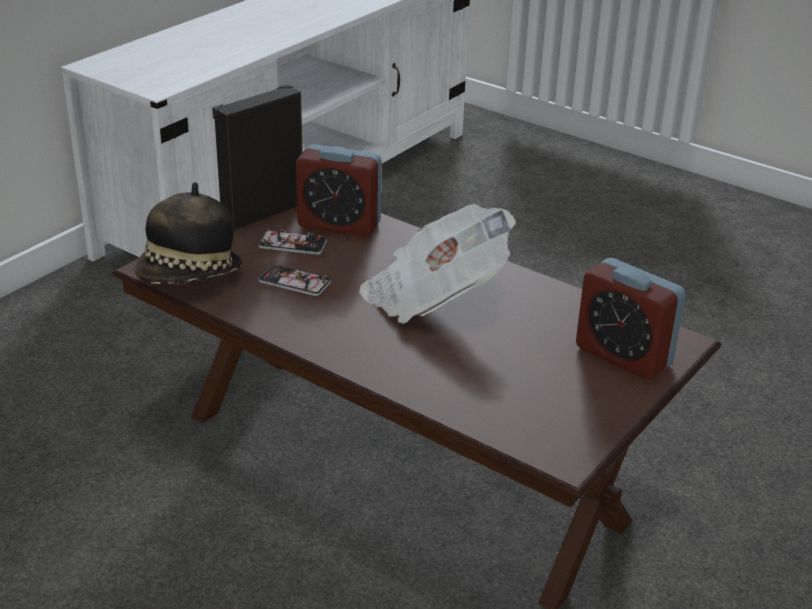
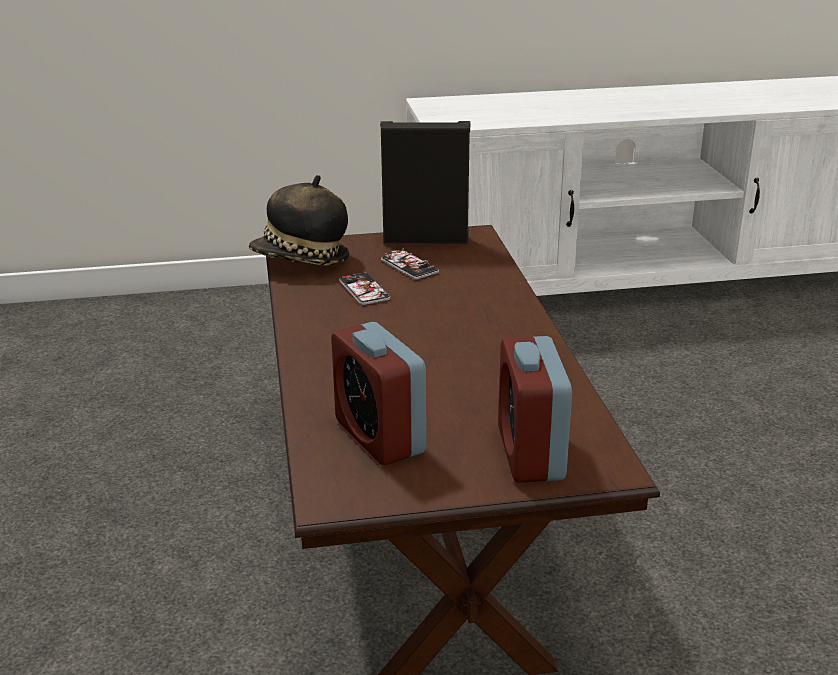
camera: 45 degrees right, 5 degrees down
alarm clock [296,144,381,237] -> alarm clock moved to [331,322,426,465]
newspaper [359,204,516,324] -> none

